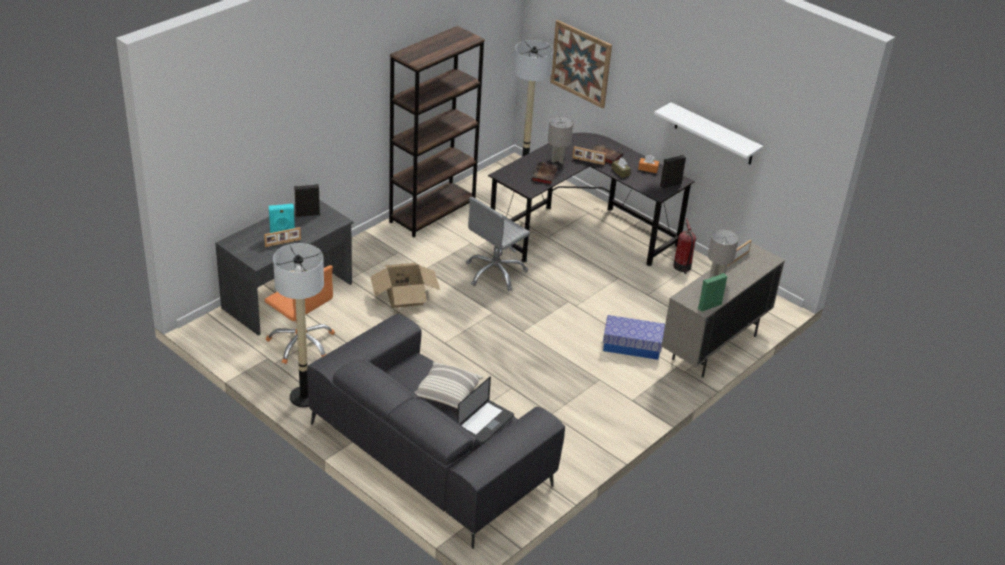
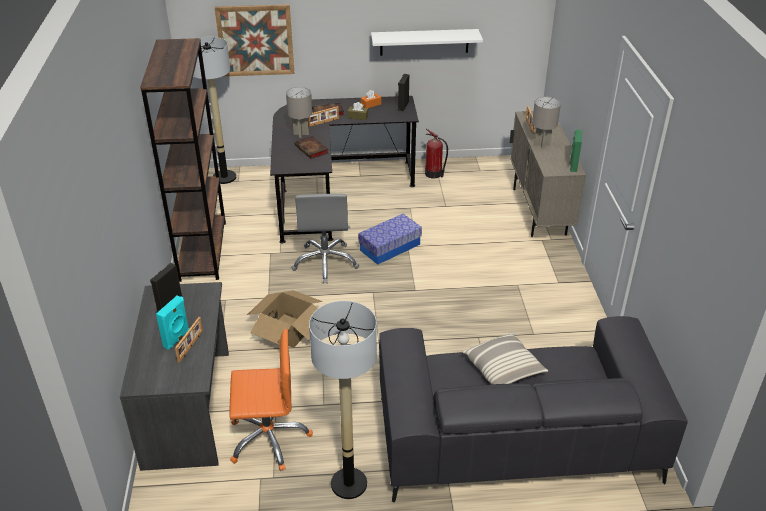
camera: 45 degrees left, 0 degrees up
laptop [457,377,514,444] -> none
storage box [603,315,665,360] -> storage box moved to [358,214,422,265]

